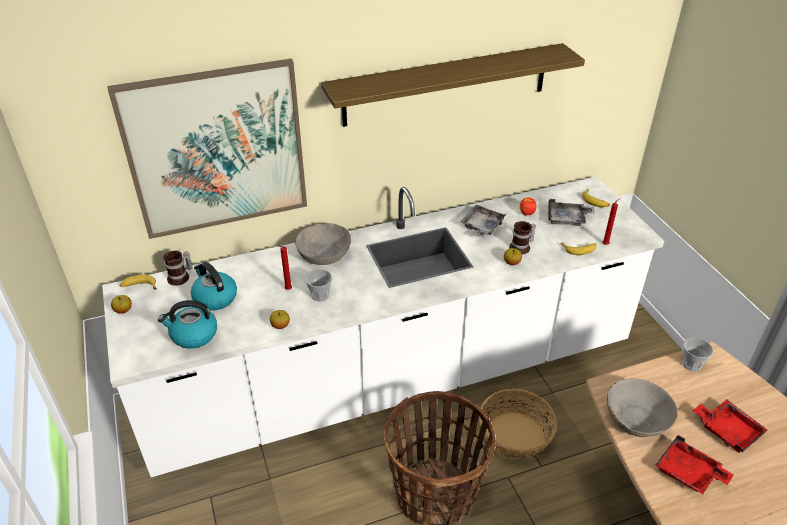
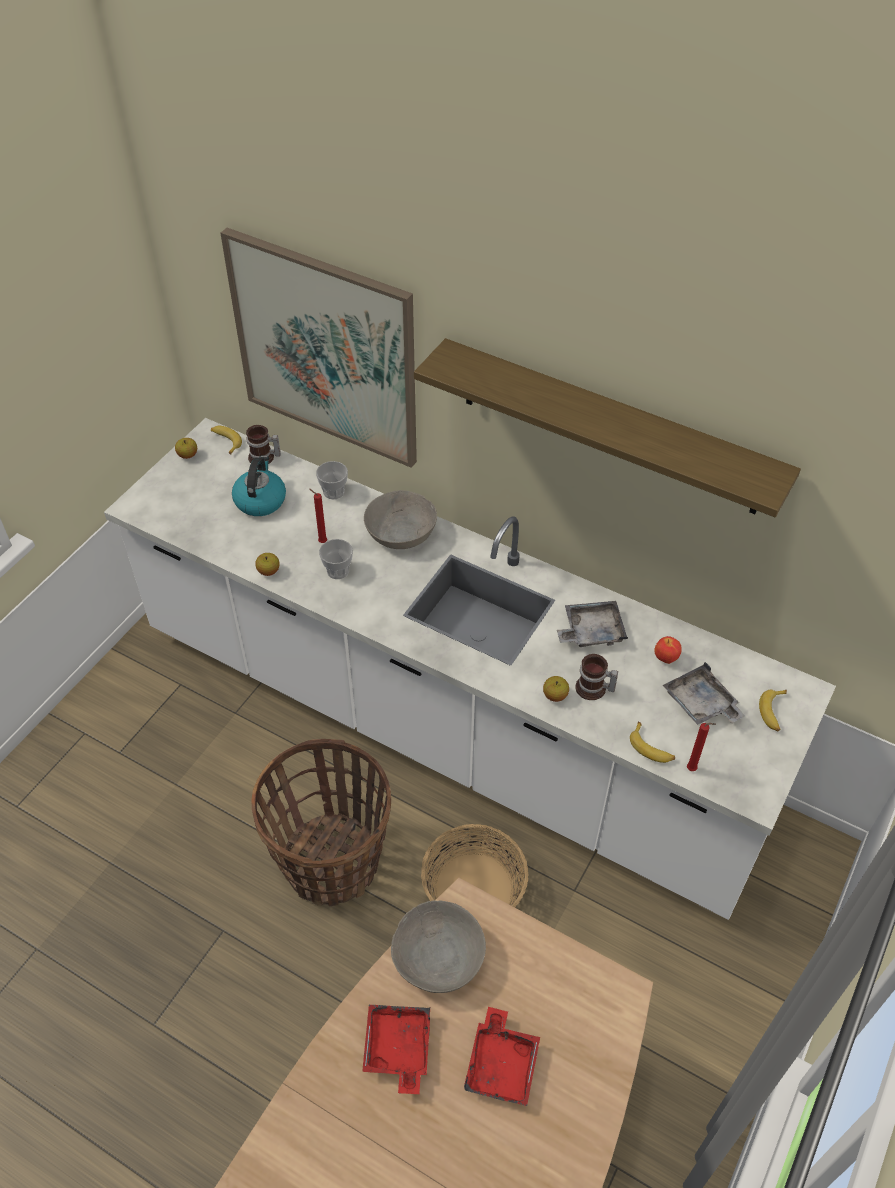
camera: 50 degrees right, 10 degrees up
kettle [158,300,217,349] -> none
cup [682,337,713,371] -> cup moved to [316,461,348,499]

